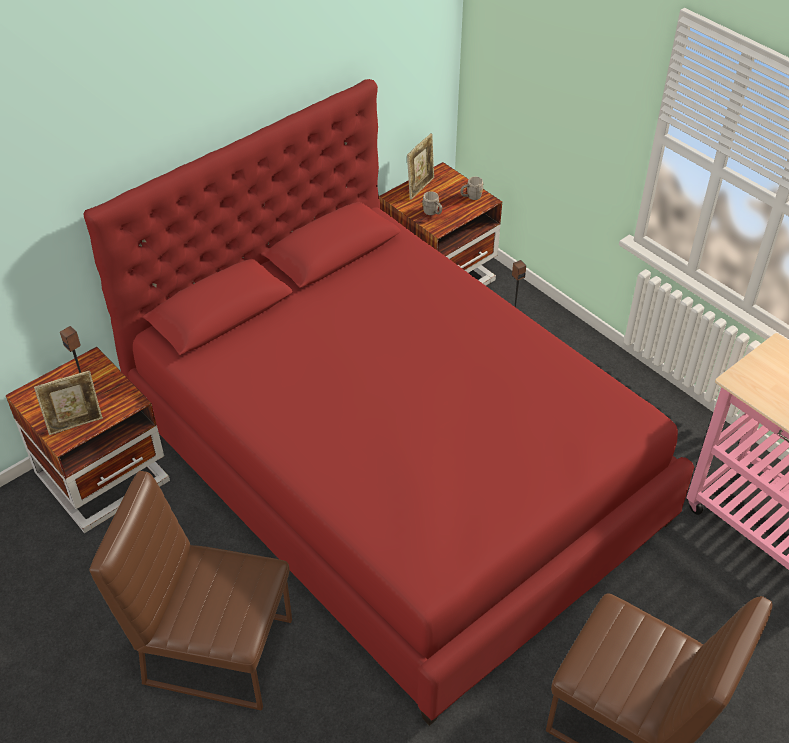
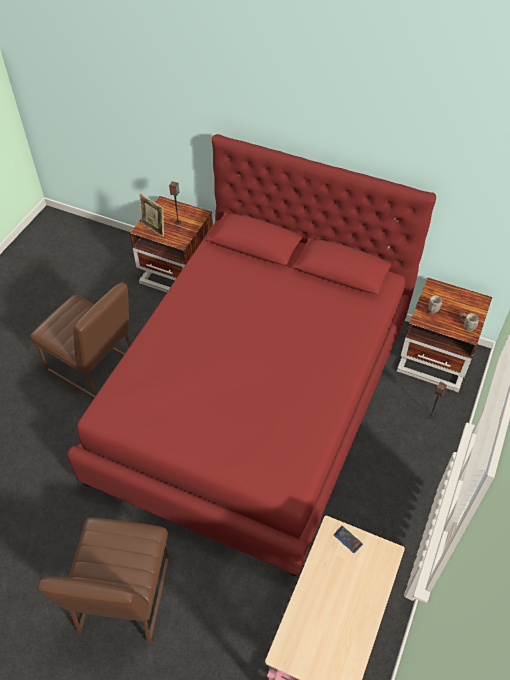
camera: 65 degrees right, 5 degrees up
brown chair [89,471,292,711] -> brown chair turned 135 degrees clockwise [30,282,131,398]
picture frame [407,133,434,200] -> none
none -> phone [333,526,363,553]

